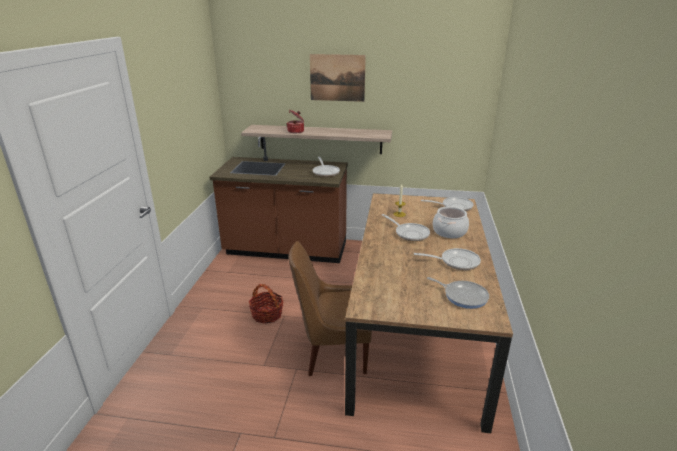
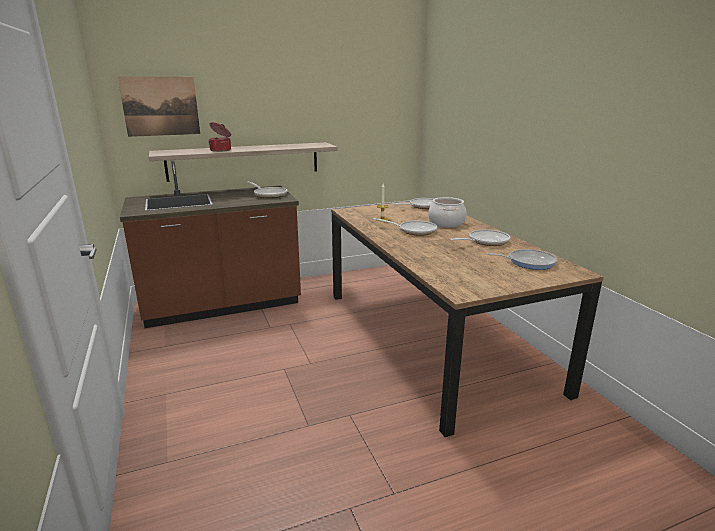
camera: 30 degrees left, 5 degrees down
basket [249,284,284,324] -> none
brown chair [289,241,372,376] -> none
picture [310,54,366,102] -> picture moved to [118,77,200,137]

